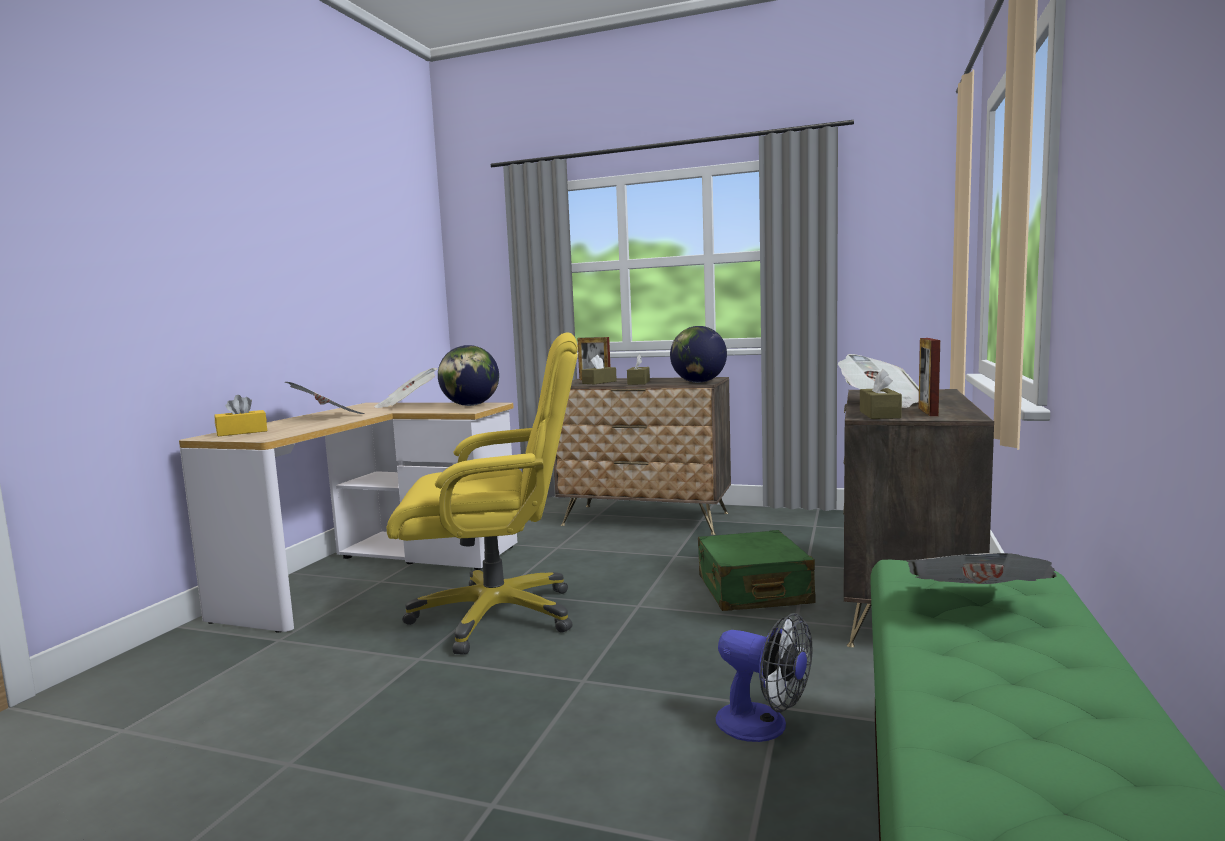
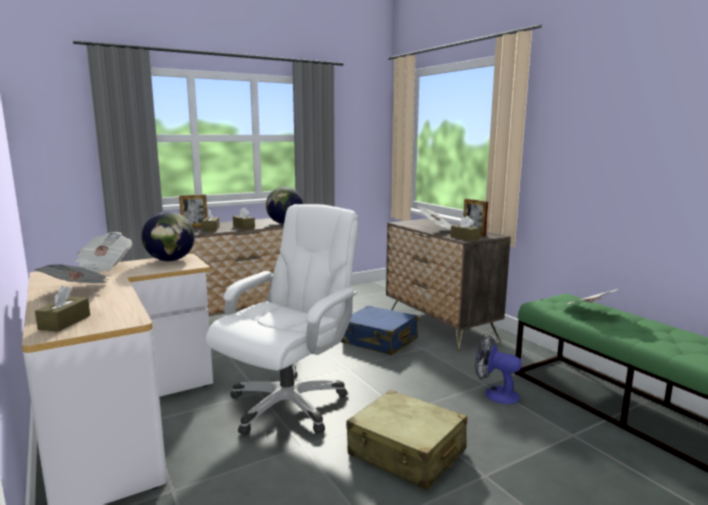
camera: 50 degrees left, 5 degrees up
yellow tissue box [215,395,267,437] -> brown tissue box [35,286,90,332]
yellow office chair [387,333,578,655] -> white office chair [206,204,358,435]
green suitcase [698,530,816,611] -> blue suitcase [341,306,418,355]
fan [716,613,813,742] -> fan turned 135 degrees counterclockwise [475,335,521,404]
none -> beige suitcase [346,390,467,490]

